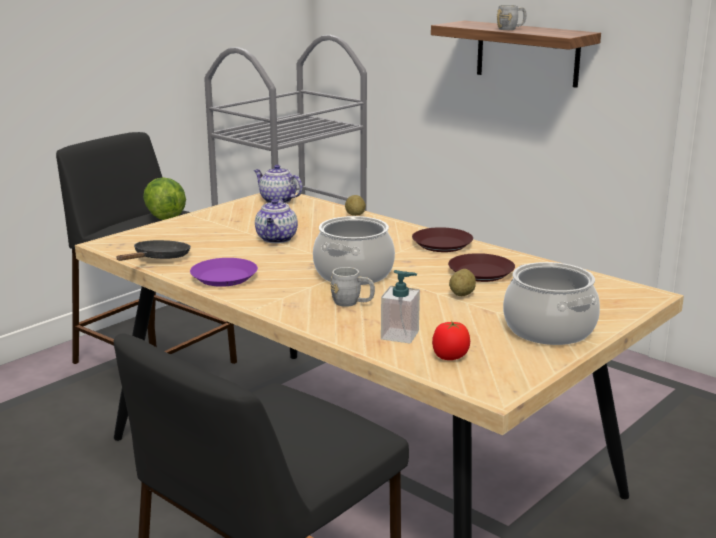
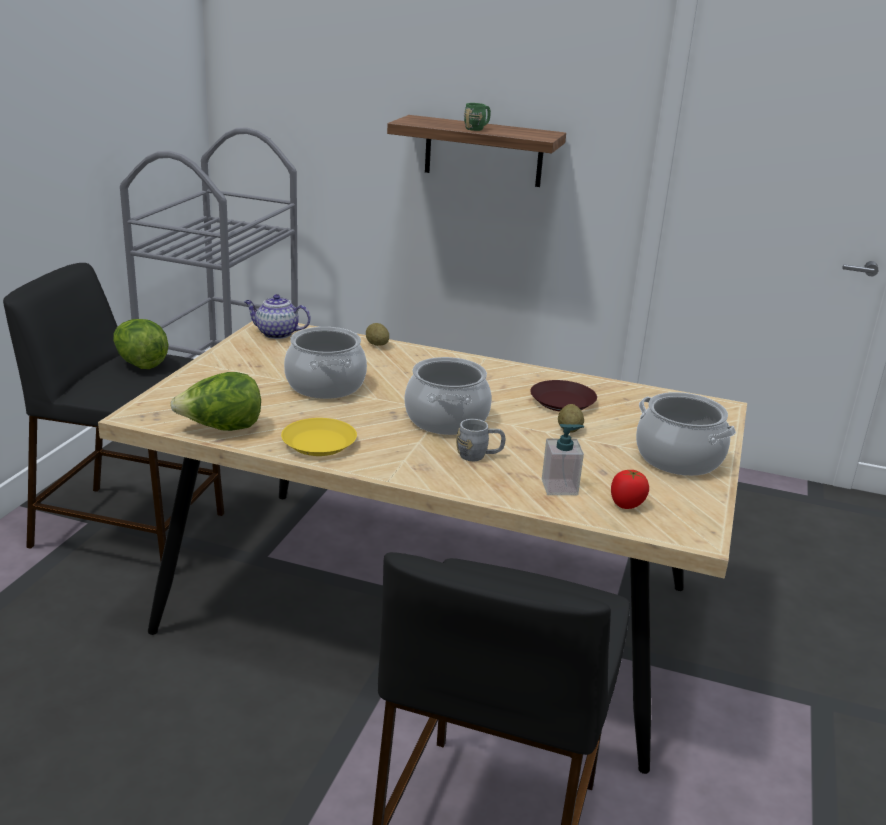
camera: 25 degrees left, 5 degrees up
black frying pan [116,240,191,261] -> lettuce [170,372,261,431]
purple plate [190,258,258,287] -> yellow plate [281,418,357,456]
teapot [255,199,298,243] -> cooking pot [284,327,367,399]
brown plate [412,227,473,252] -> none
grey mug [497,5,527,30] -> green mug [464,103,491,131]

